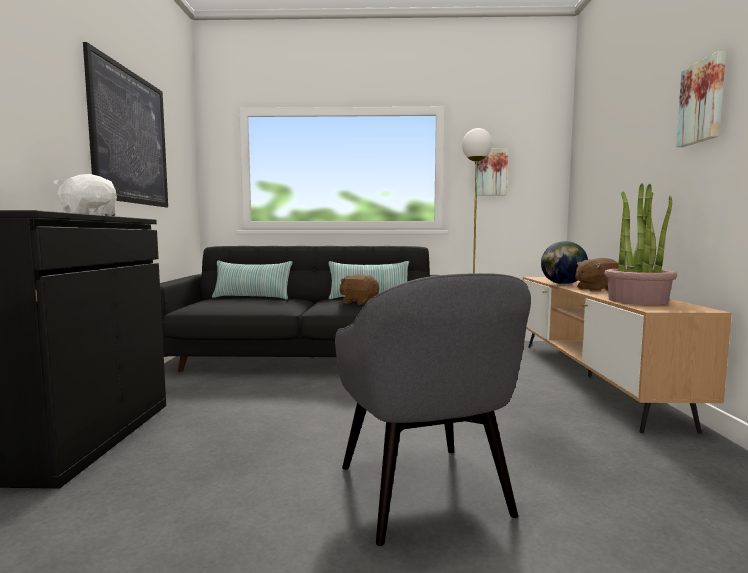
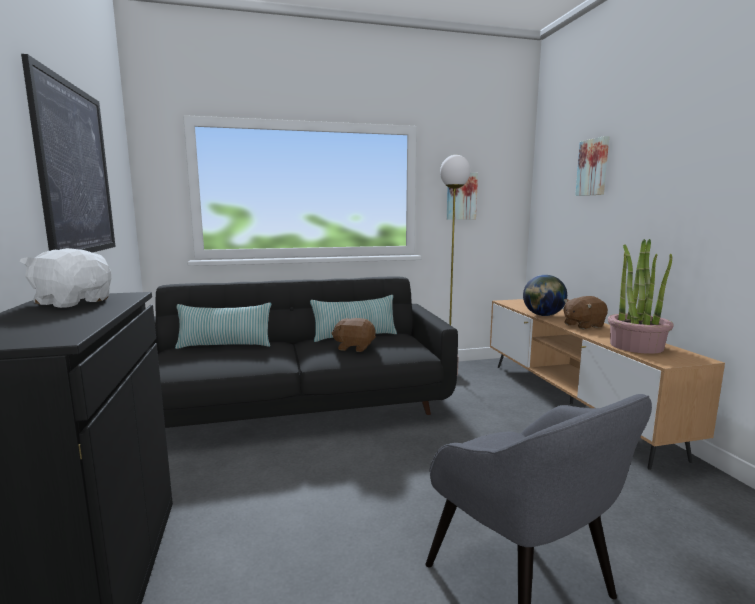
camera: 15 degrees left, 5 degrees up
picture [676,51,726,147] -> picture moved to [575,136,609,196]

